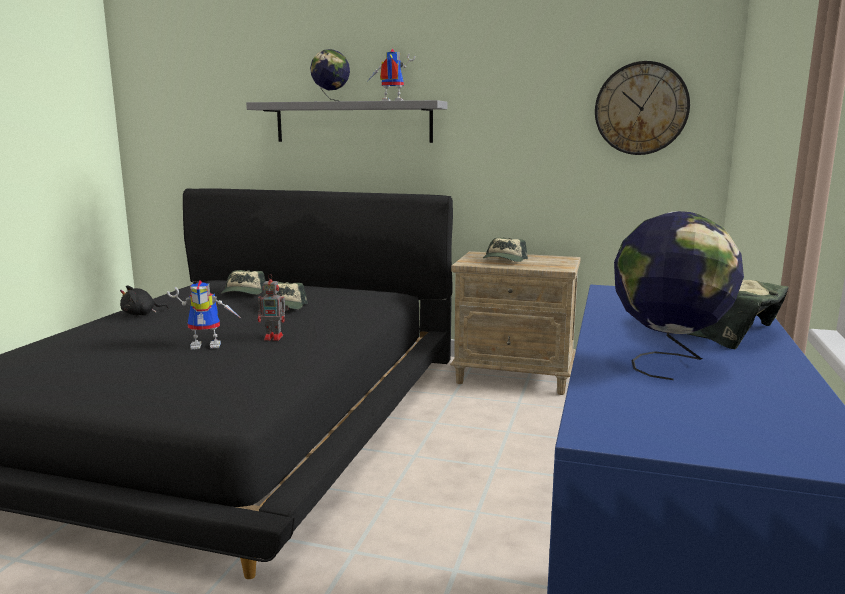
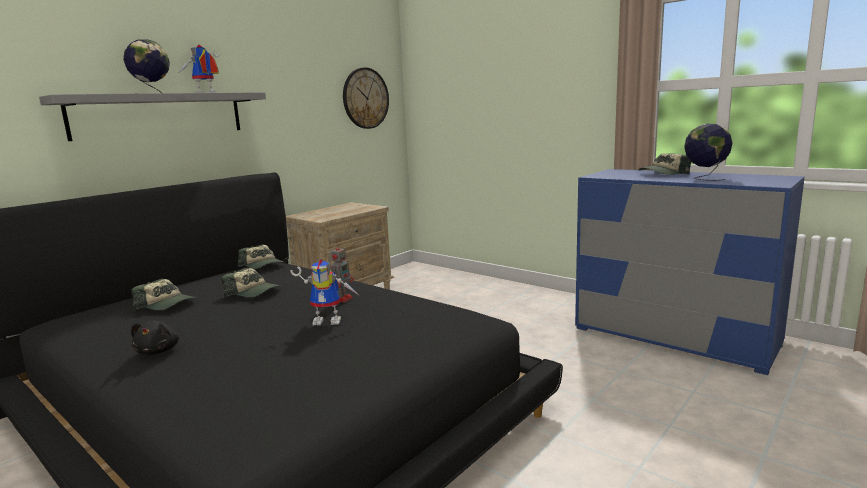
camera: 65 degrees left, 0 degrees up
toy robot [167,280,240,349] -> toy robot turned 75 degrees clockwise [290,259,360,325]
cap [483,238,528,262] -> cap moved to [238,245,284,269]

